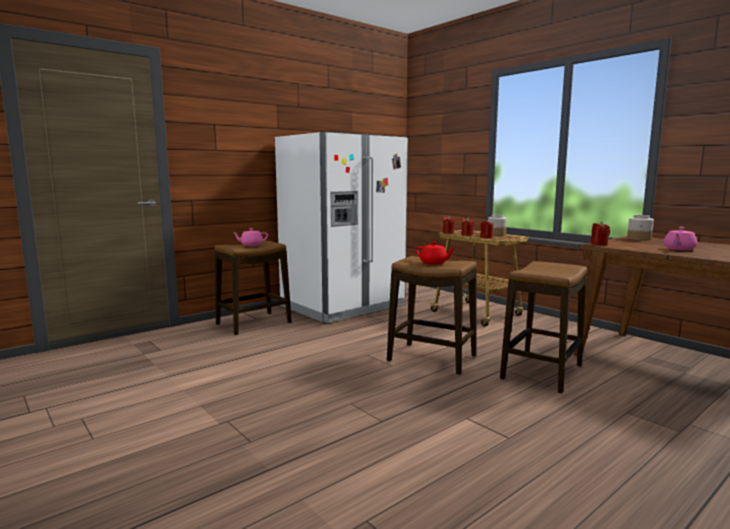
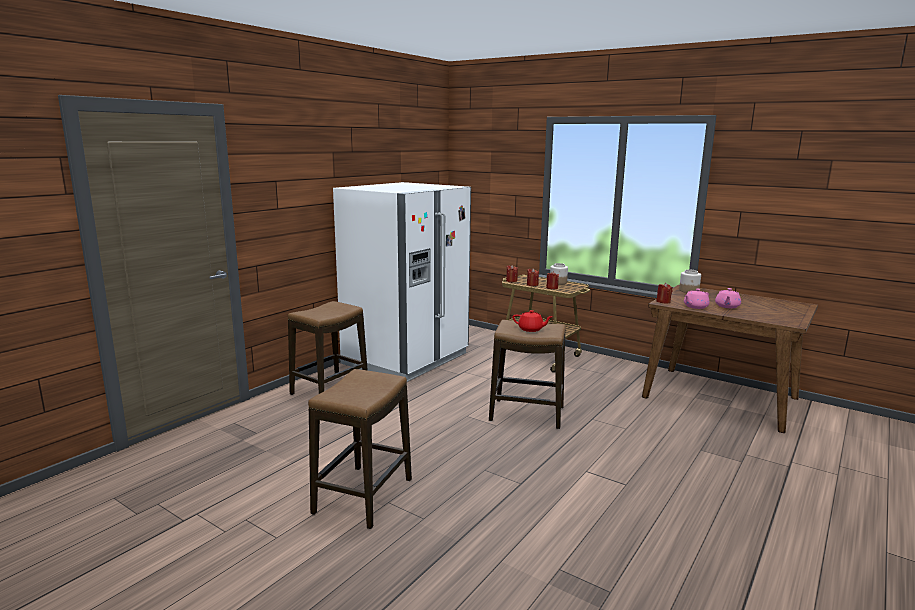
camera: 15 degrees left, 5 degrees up
pink teapot [232,228,268,246] -> pink teapot moved to [684,288,710,309]
stool [500,261,587,394] -> stool moved to [308,369,412,529]

